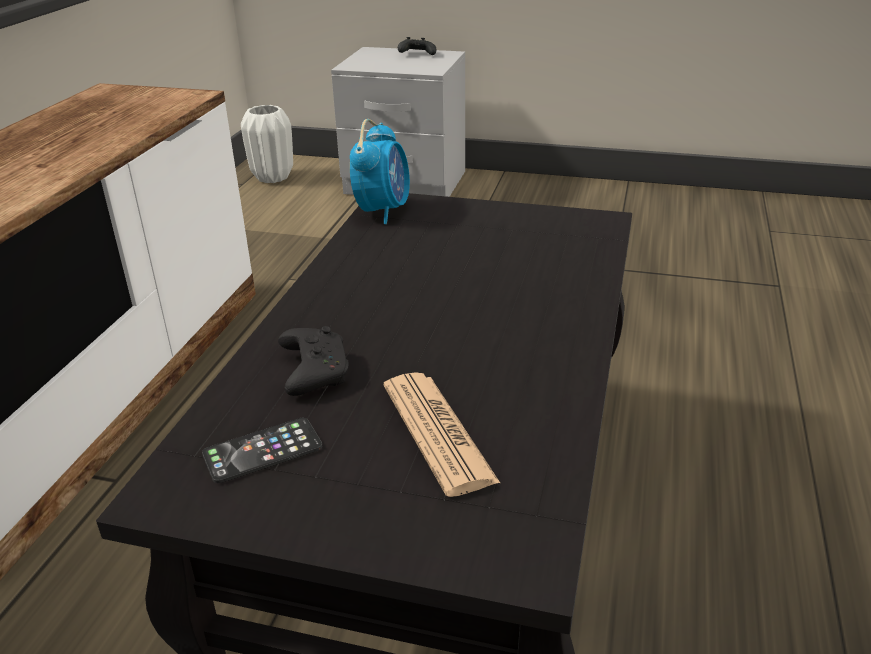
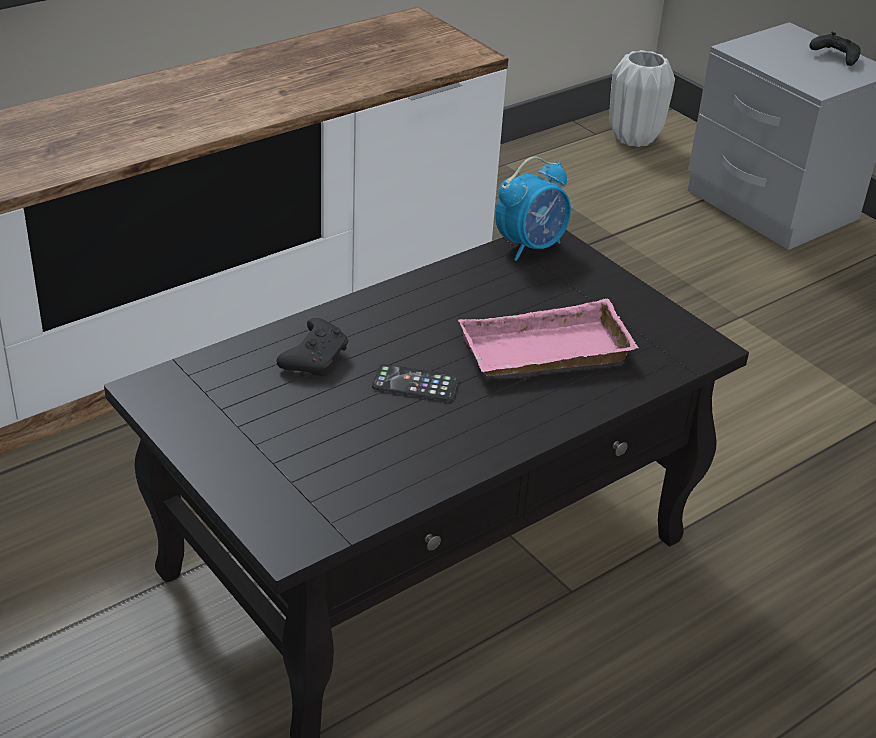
camera: 35 degrees right, 5 degrees up
phone [202,418,322,483] -> phone moved to [372,364,459,401]
newspaper [384,372,500,497] -> none
none -> pink tray [459,299,639,376]

